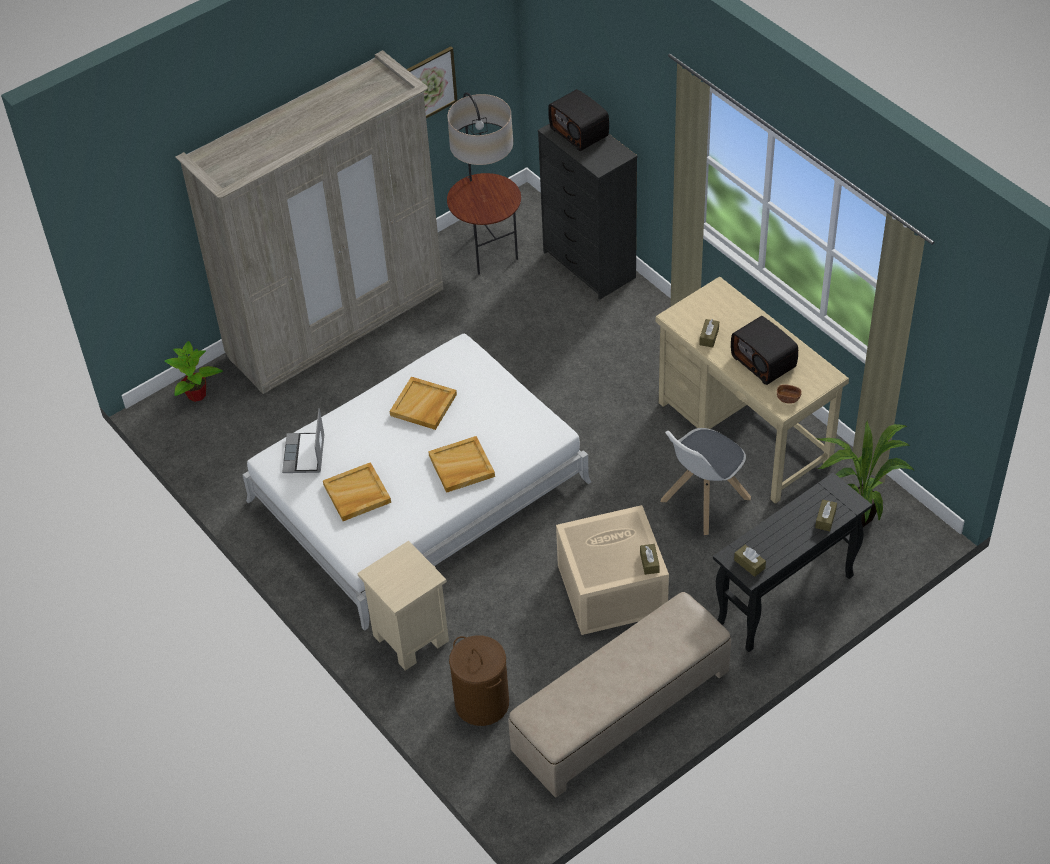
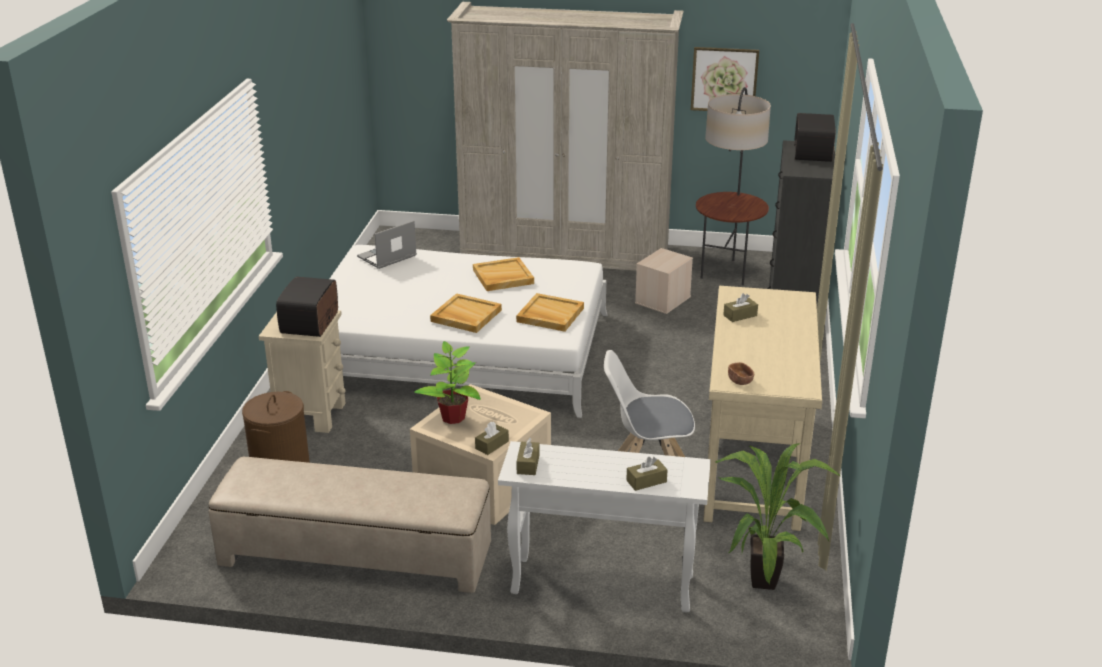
camera: 45 degrees right, 20 degrees down
potted plant [165,341,223,402] -> potted plant moved to [414,341,481,424]
beige tray [323,462,391,521] -> beige tray moved to [516,293,584,332]
black console table [713,473,872,652] -> white console table [498,441,711,613]
radio [731,316,798,385] -> radio moved to [276,277,338,337]
none -> beige storage box [635,248,693,314]

